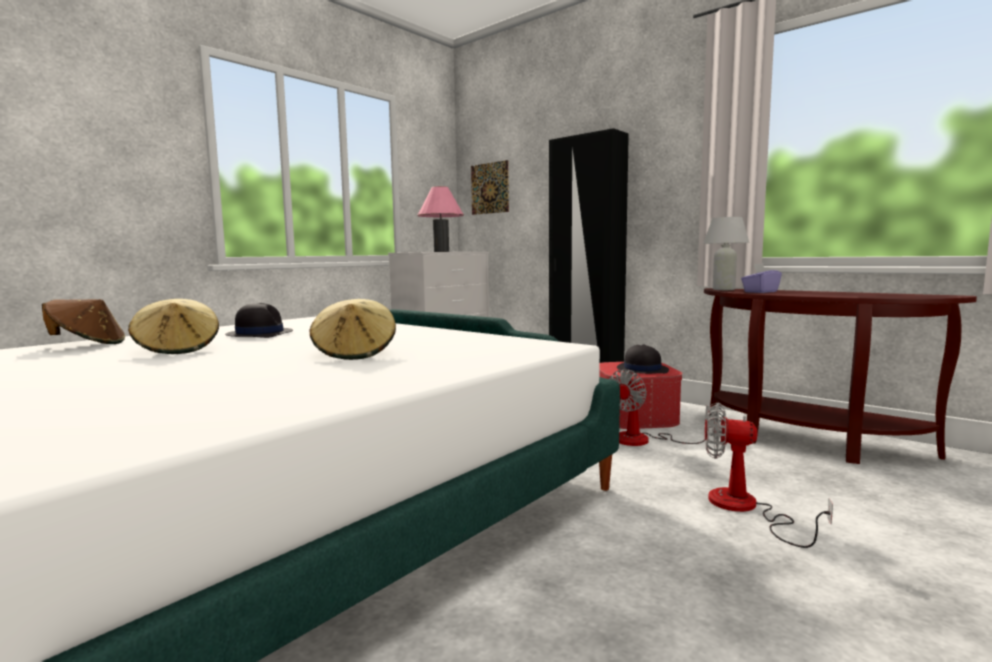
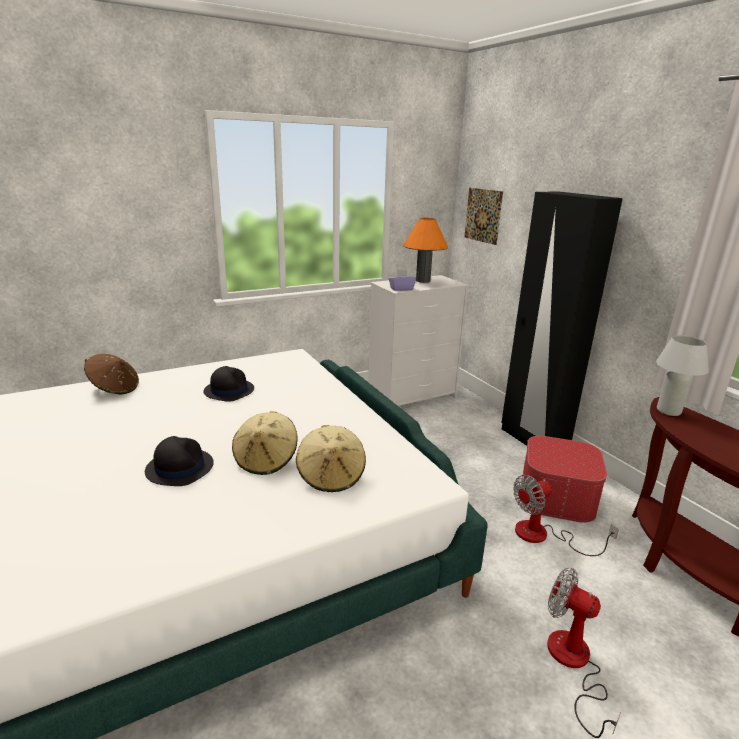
camera: 20 degrees right, 15 degrees up
beige hat [128,299,219,354] -> beige hat moved to [296,425,366,492]
pink table lamp [417,186,464,252] -> orange table lamp [403,218,448,283]
black hat [617,344,669,374] -> black hat moved to [145,436,214,486]
purple tissue box [741,263,782,293] -> purple tissue box moved to [389,270,416,291]

